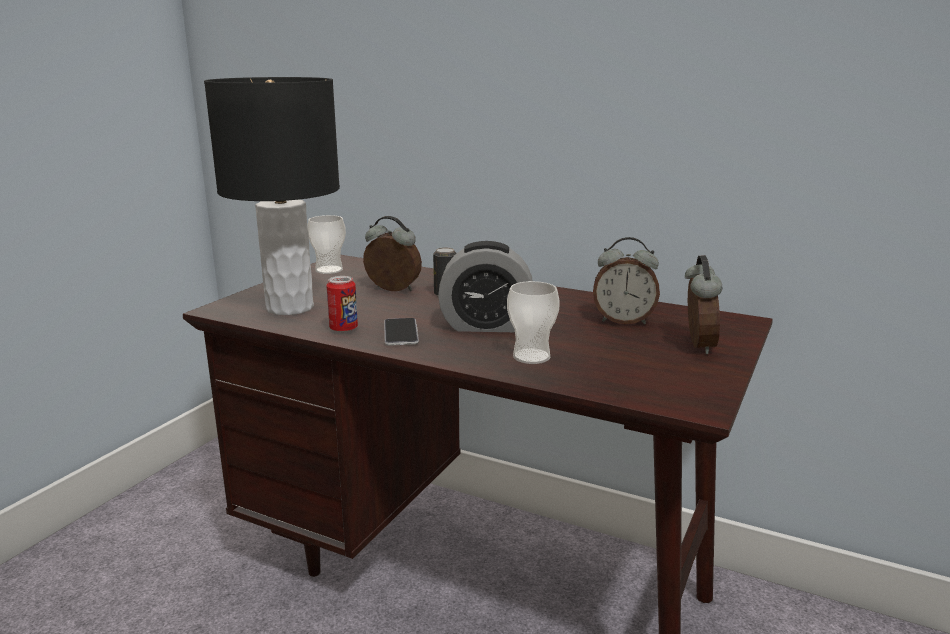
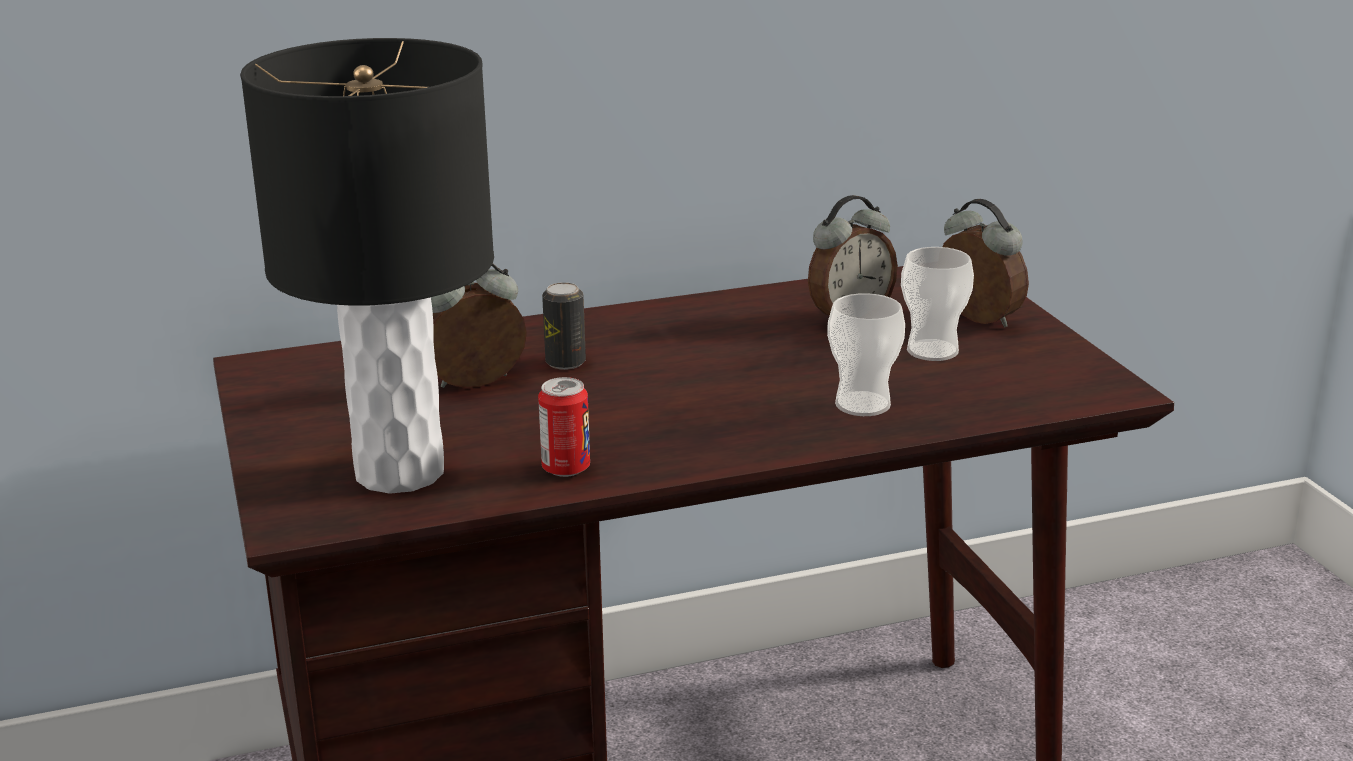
camera: 45 degrees left, 5 degrees up
cup [307,215,346,274] -> cup moved to [901,247,974,361]
phone [384,318,419,346] -> none
alarm clock [438,241,532,332] -> none

